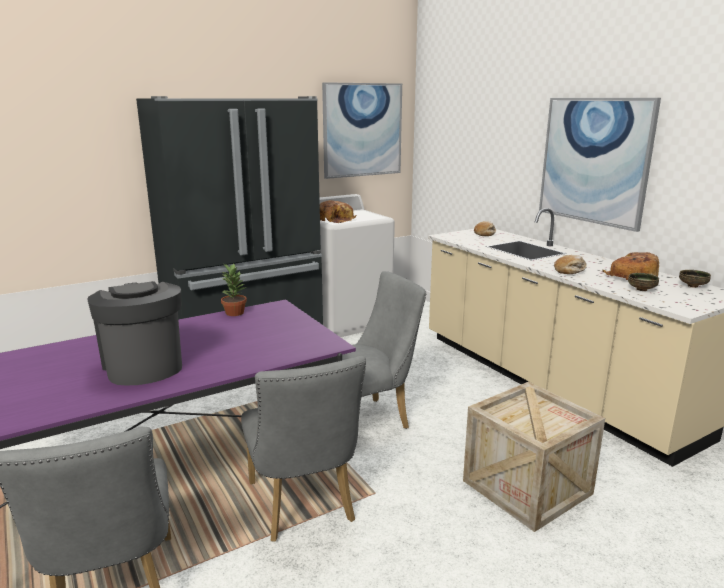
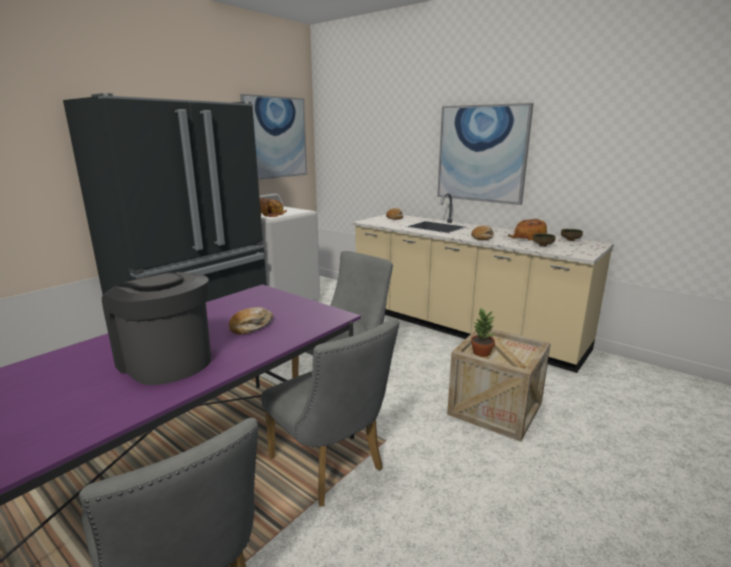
camera: 20 degrees left, 0 degrees up
potted plant [221,264,247,316] -> potted plant moved to [471,308,496,357]
none -> bread [229,307,273,334]

